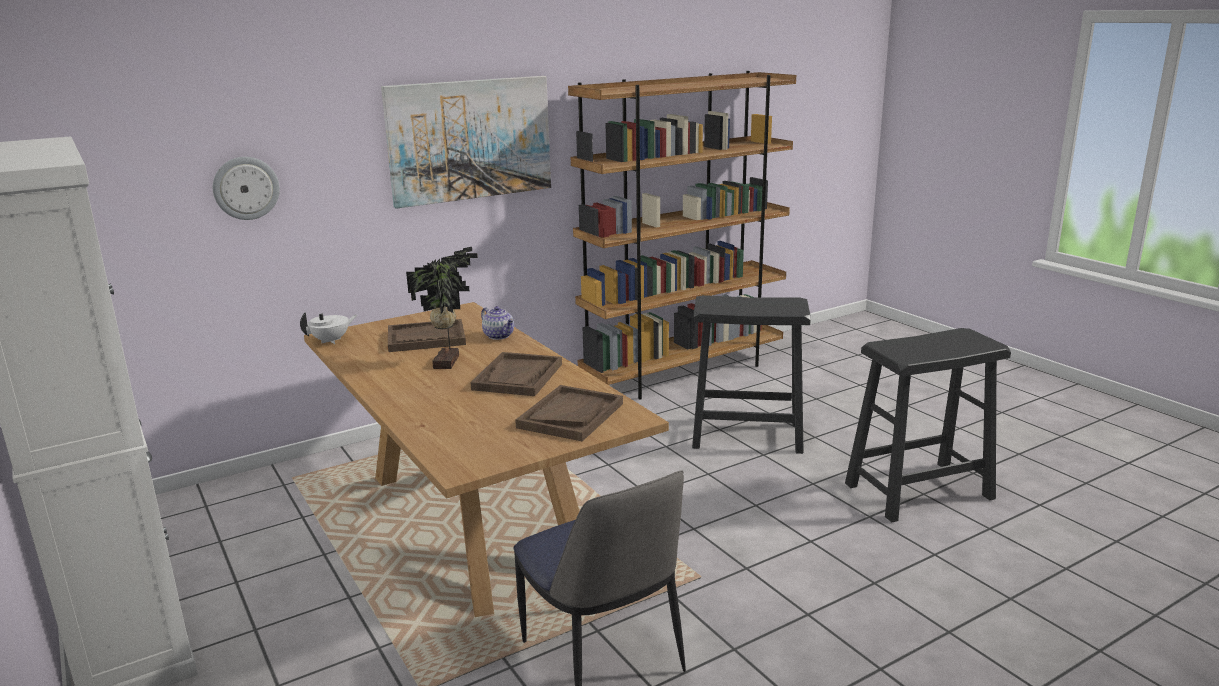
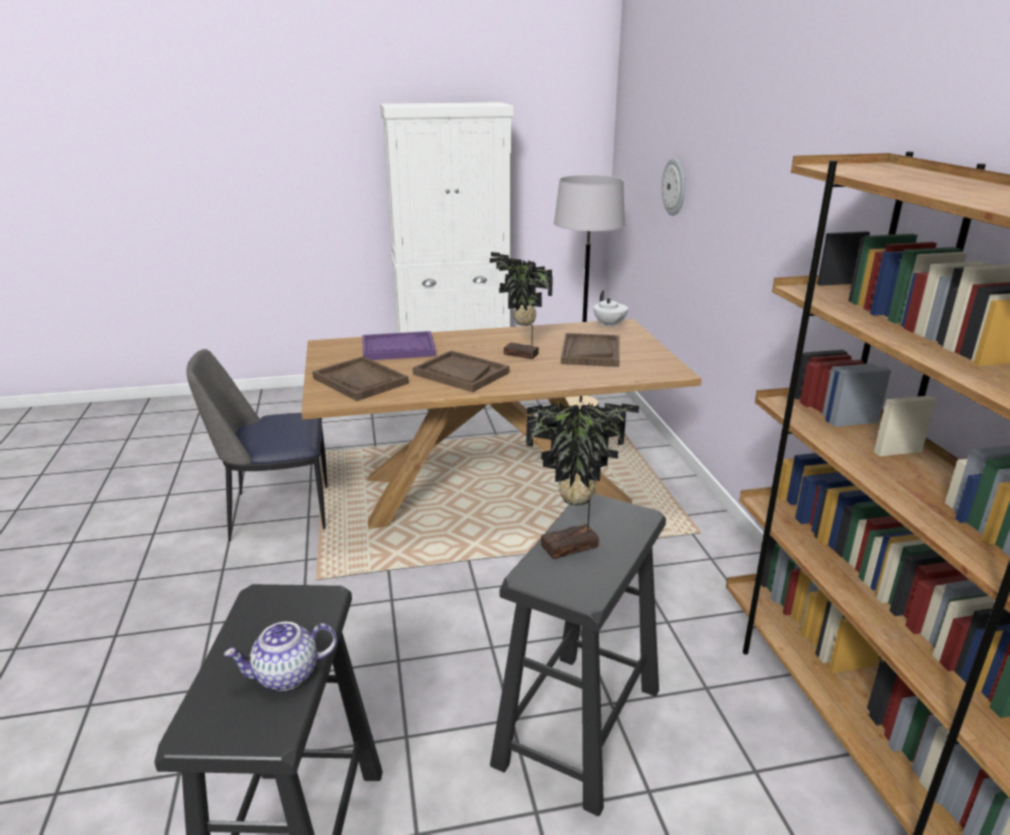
camera: 110 degrees right, 5 degrees up
picture [381,76,551,209] -> none
teapot [481,306,514,340] -> teapot moved to [224,622,337,691]
none -> purple tray [362,331,436,360]
none -> potted plant [526,402,639,559]
none -> grey floor lamp [554,175,625,410]

